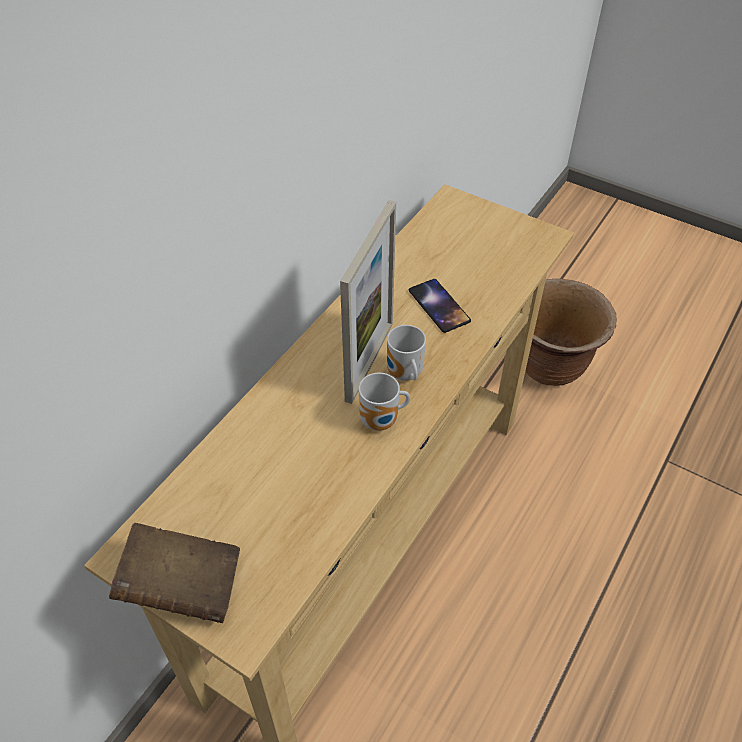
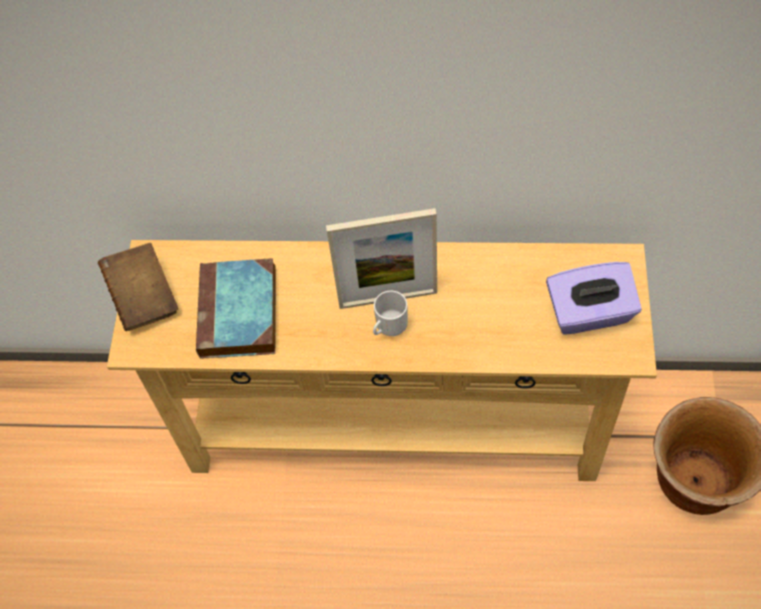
camera: 65 degrees right, 10 degrees up
mug [358,373,410,431] -> none
phone [409,279,471,333] -> none
none -> book [196,258,276,359]
none -> purple tissue box [546,262,642,335]

